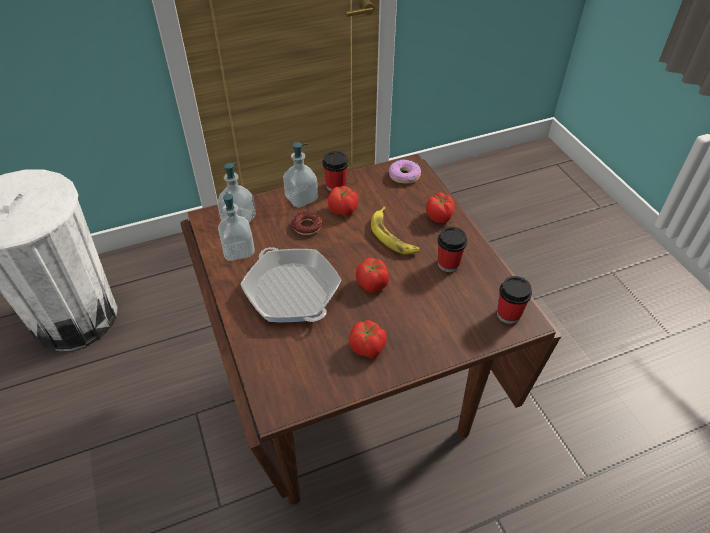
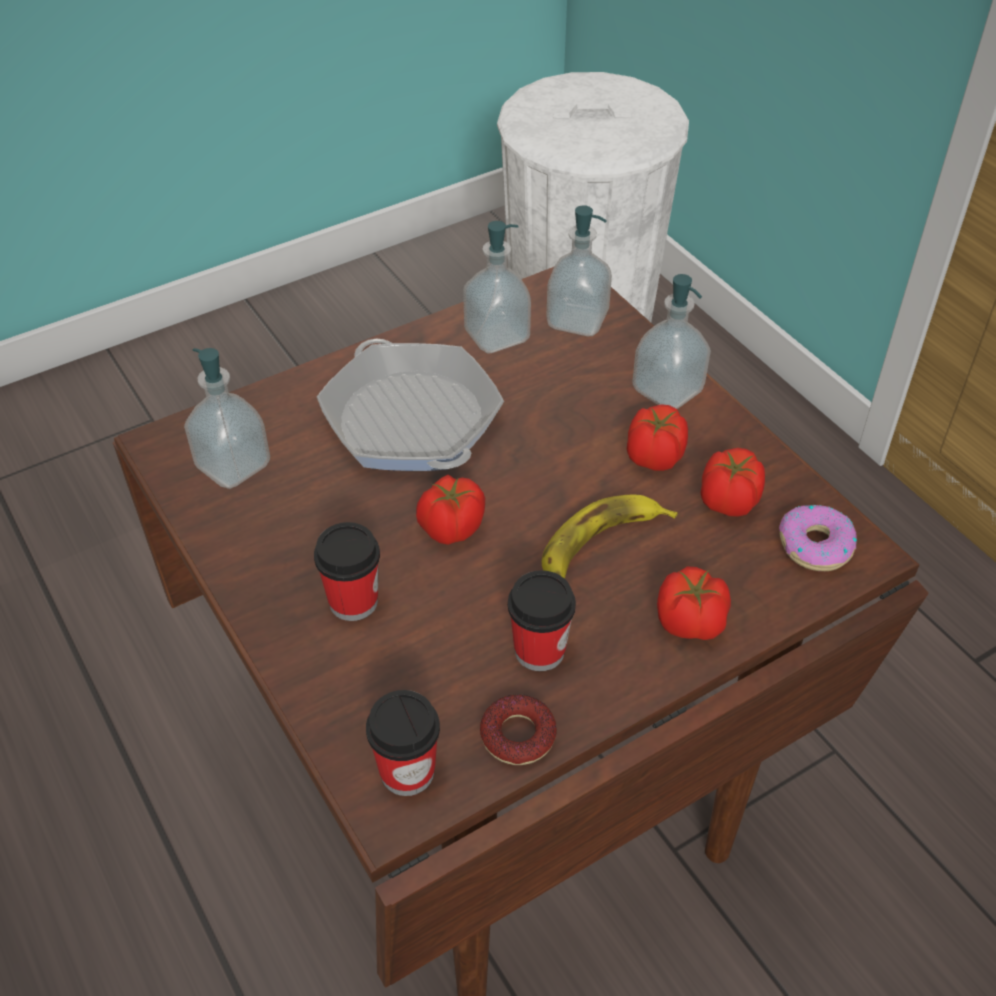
camera: 80 degrees right, 0 degrees up
frying pan [240,247,341,322] -> frying pan turned 75 degrees counterclockwise [317,339,504,471]
donut [292,211,322,235] -> donut moved to [480,694,557,765]
cup [323,151,348,191] -> cup moved to [314,522,380,621]
tomato [349,320,387,358] -> tomato moved to [701,448,765,517]
none -> soap dispenser [184,348,270,489]

